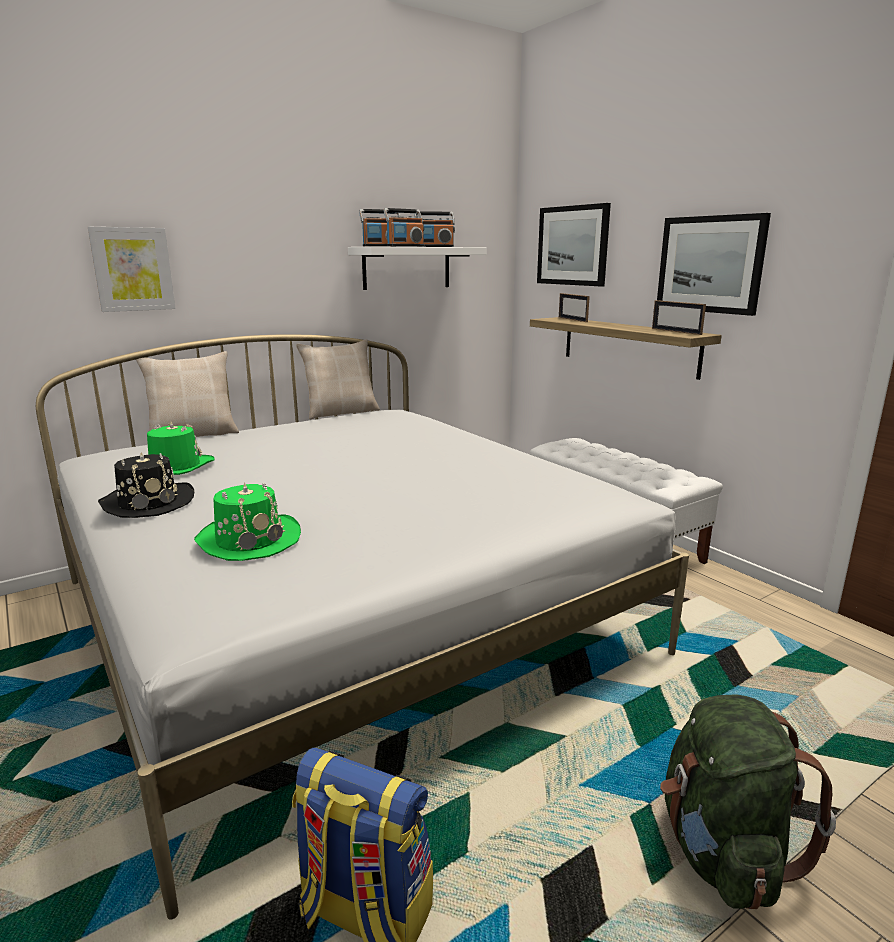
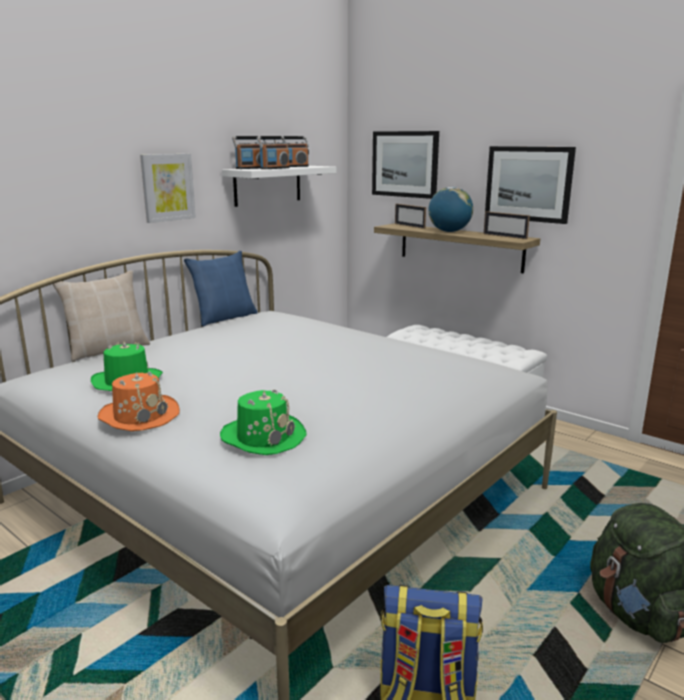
camera: 15 degrees left, 0 degrees up
picture [88,227,176,312] -> picture moved to [140,154,196,223]
black hat [98,452,195,518] -> orange hat [98,371,180,431]
beige pillow [296,339,380,419] -> blue pillow [184,251,258,326]
none -> globe [428,187,473,232]

